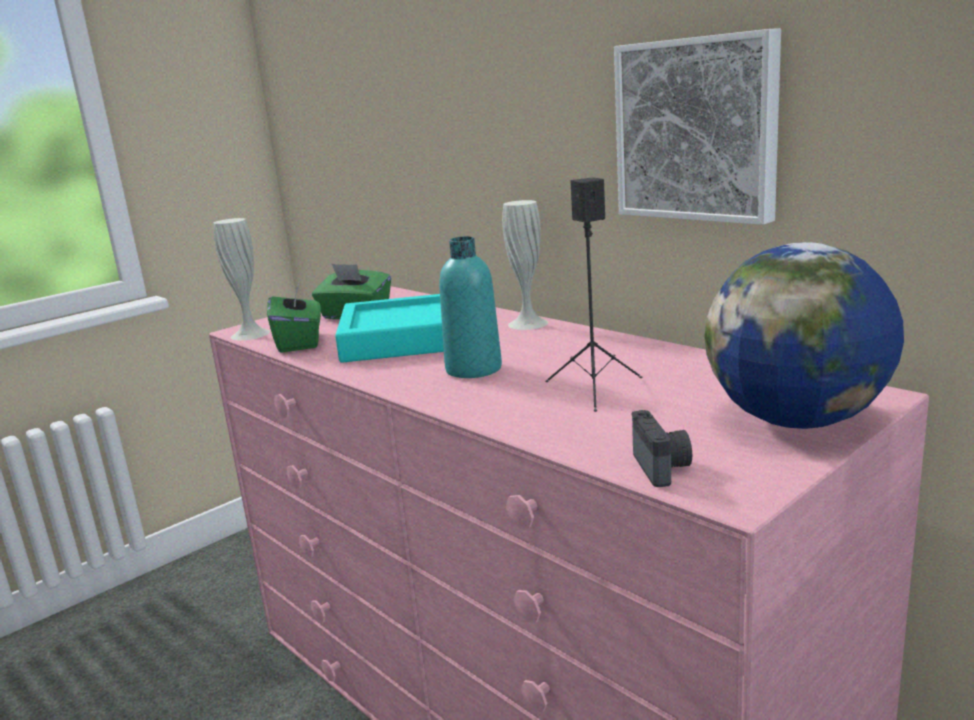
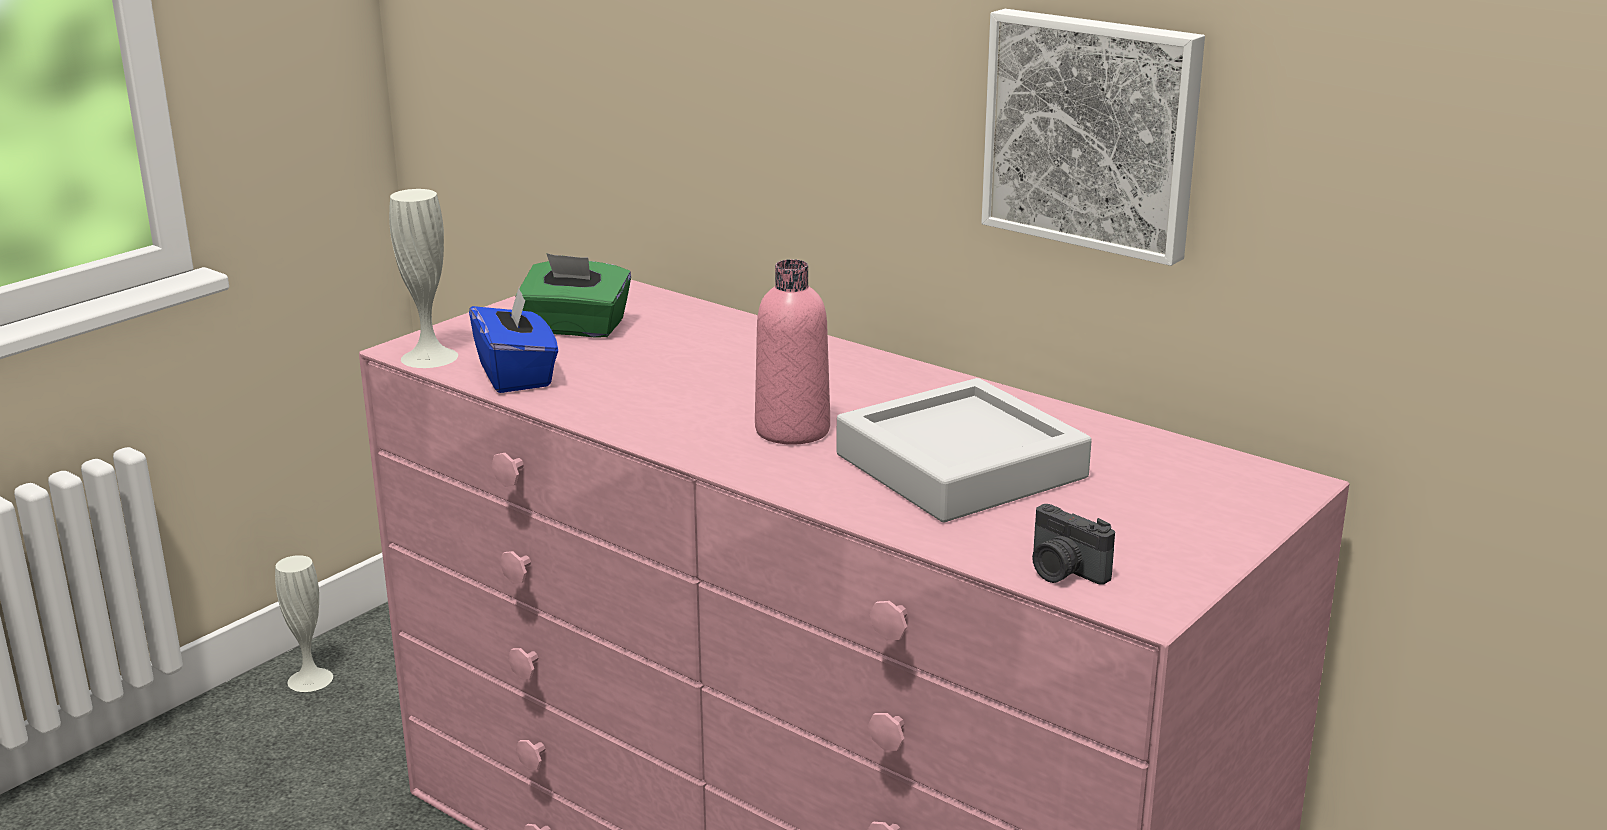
camera: 10 degrees left, 5 degrees up
green tissue box [267,281,321,353] -> blue tissue box [469,288,558,393]
turquoise tray [335,294,444,363] -> none
turquoise bottle [439,236,502,378] -> pink bottle [755,259,830,445]
white vase [502,200,548,330] -> white vase moved to [275,555,333,692]
black speaker [546,177,642,412] -> grey tray [836,378,1092,522]
camera [631,410,692,487] -> camera turned 150 degrees clockwise [1032,504,1115,585]
globe [704,242,904,429] -> none

